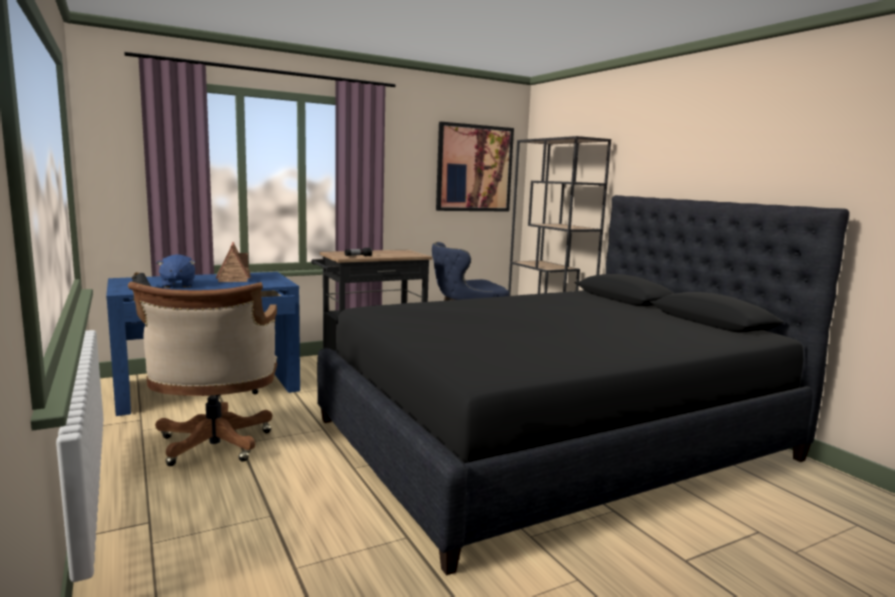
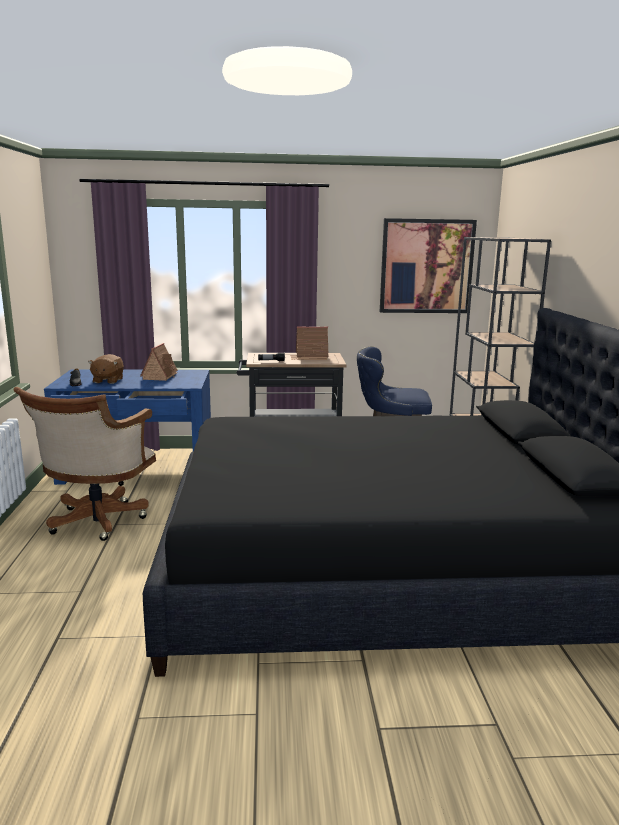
camera: 25 degrees right, 5 degrees up
blue plush toy [156,254,196,288] -> brown plush toy [88,354,124,384]
none -> toy house [290,326,329,360]

